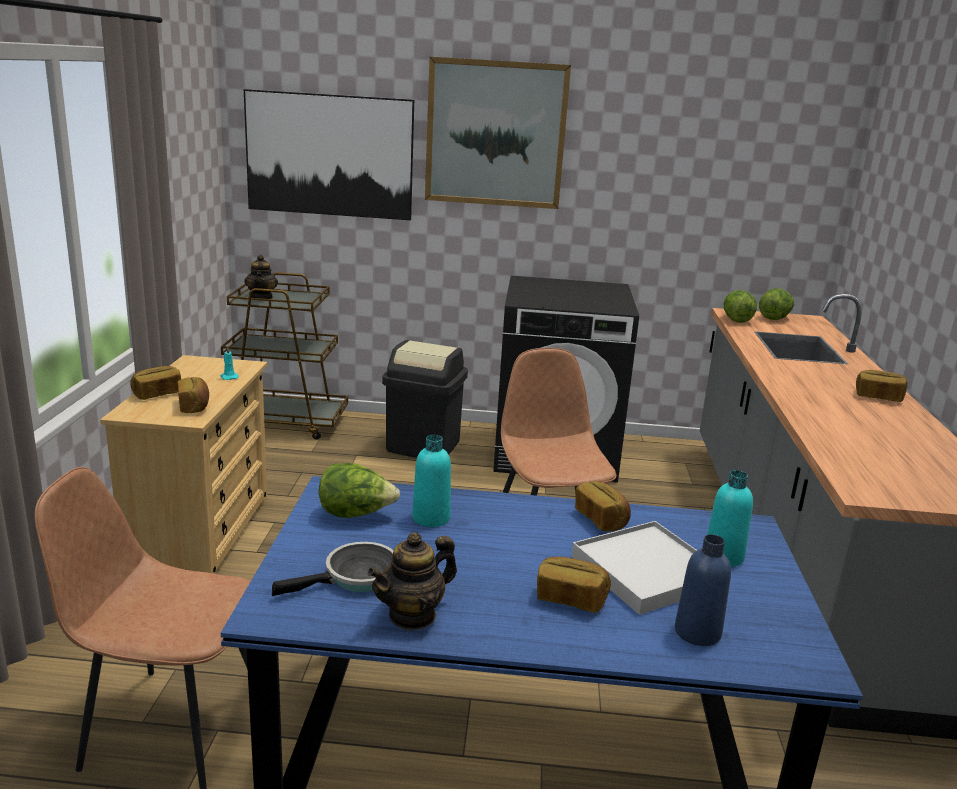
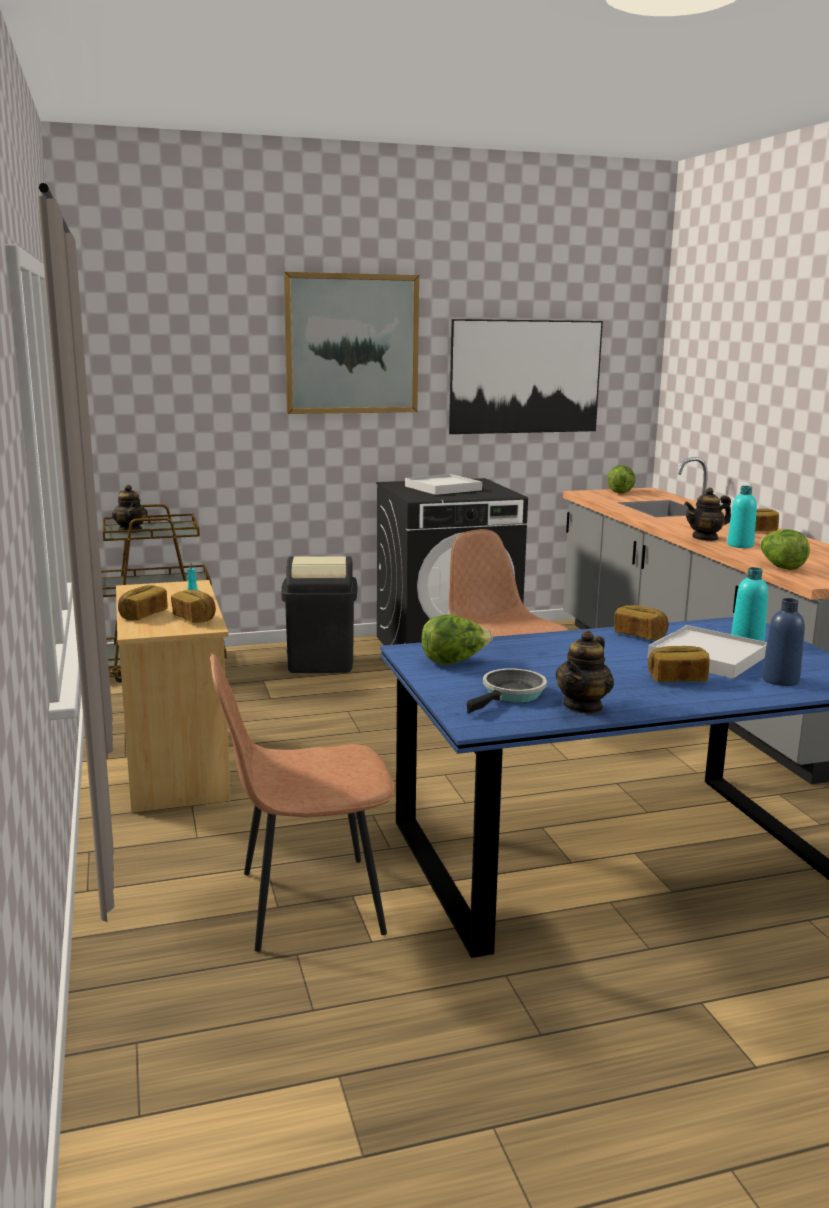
camera: 20 degrees left, 5 degrees down
picture [244,89,414,220] -> picture moved to [449,319,603,434]
turquoise bottle [412,435,451,527] -> turquoise bottle moved to [727,486,757,548]
lettuce [724,290,757,323] -> lettuce moved to [760,529,810,570]
none -> white tray [405,474,482,495]
none -> teapot [684,487,731,541]

